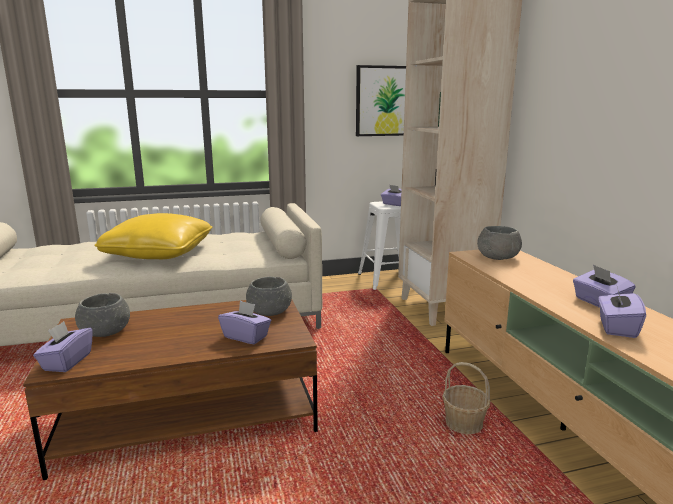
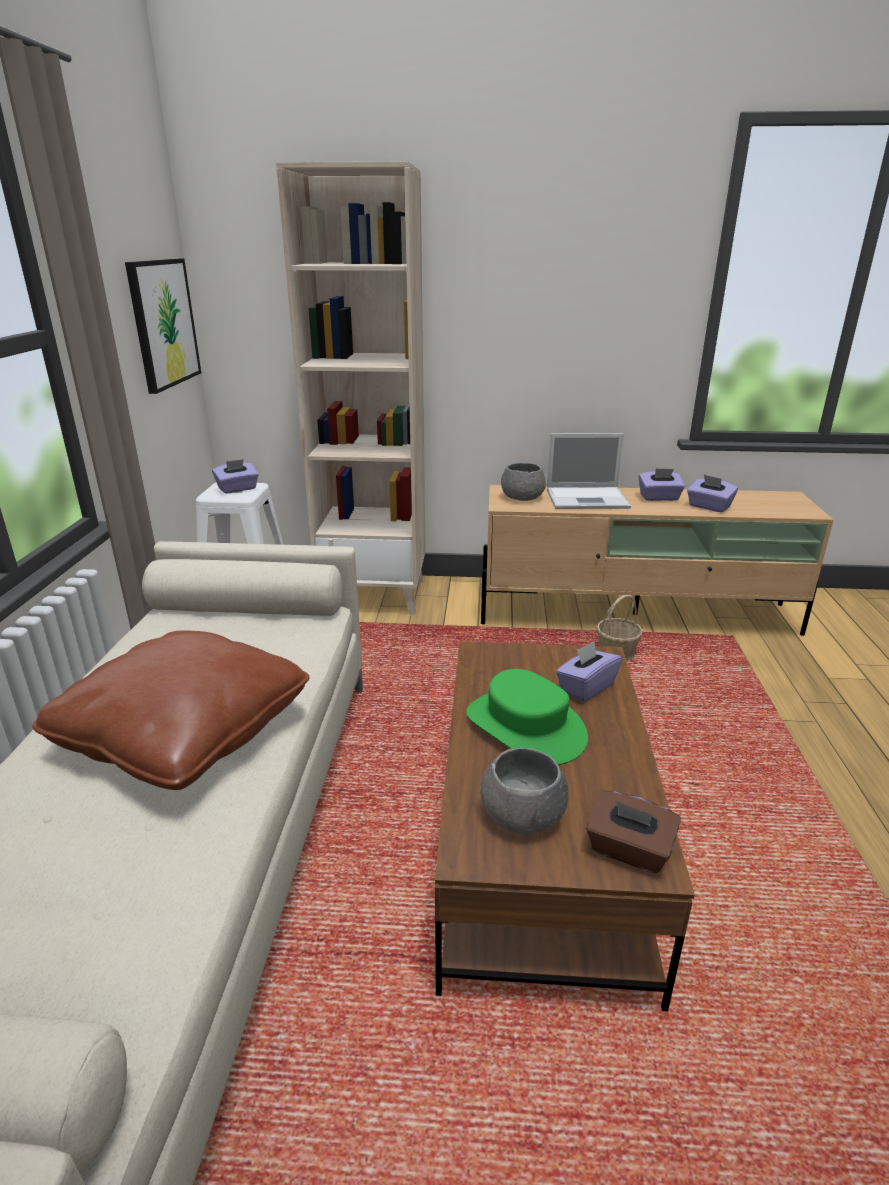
camera: 70 degrees left, 10 degrees up
purple tissue box [33,321,93,372] -> brown tissue box [586,790,681,873]
yellow pillow [94,213,212,259] -> brown pillow [32,631,310,790]
grey bowl [246,276,292,316] -> none
none -> green hat [466,669,588,765]
none -> laptop [547,433,631,509]

